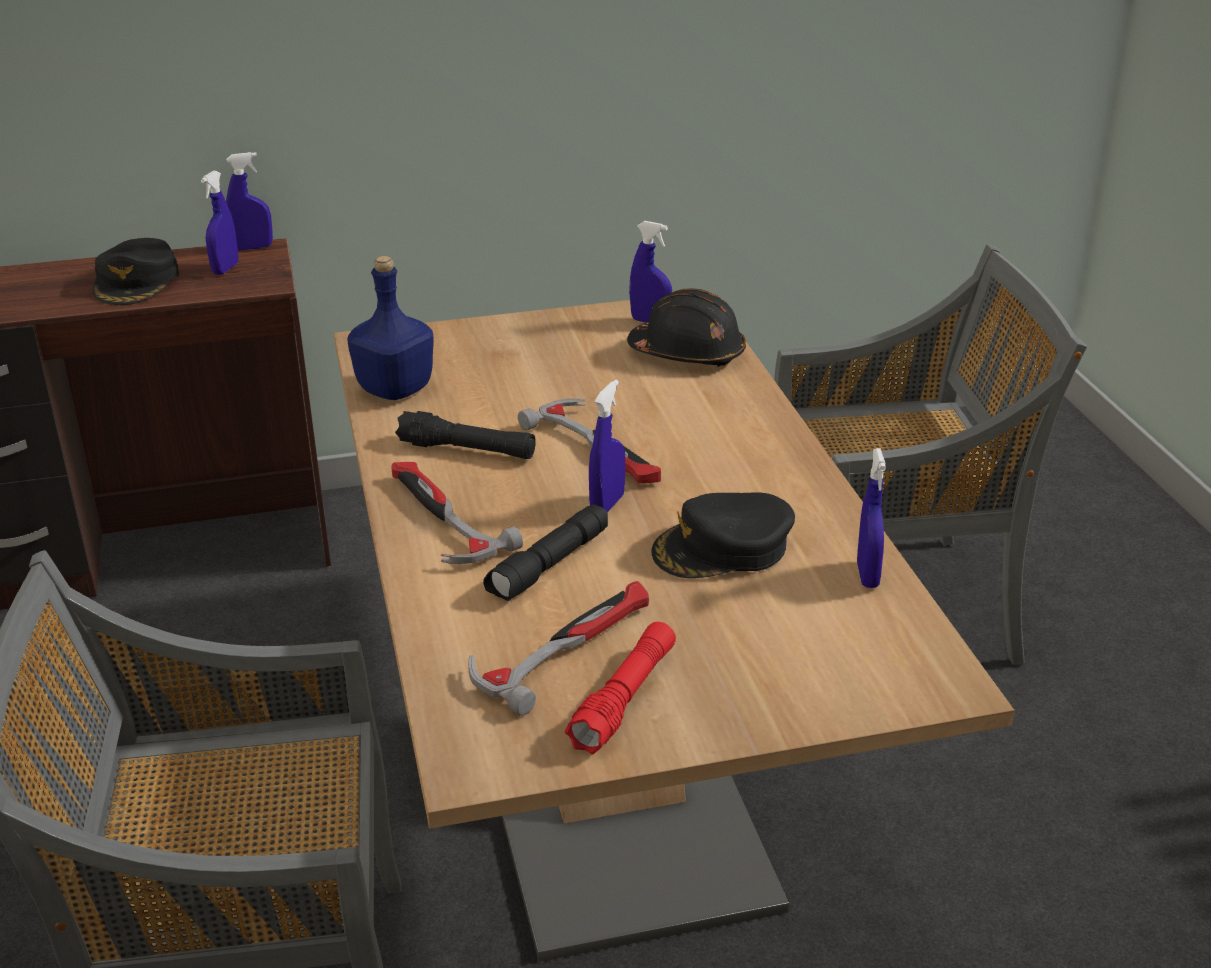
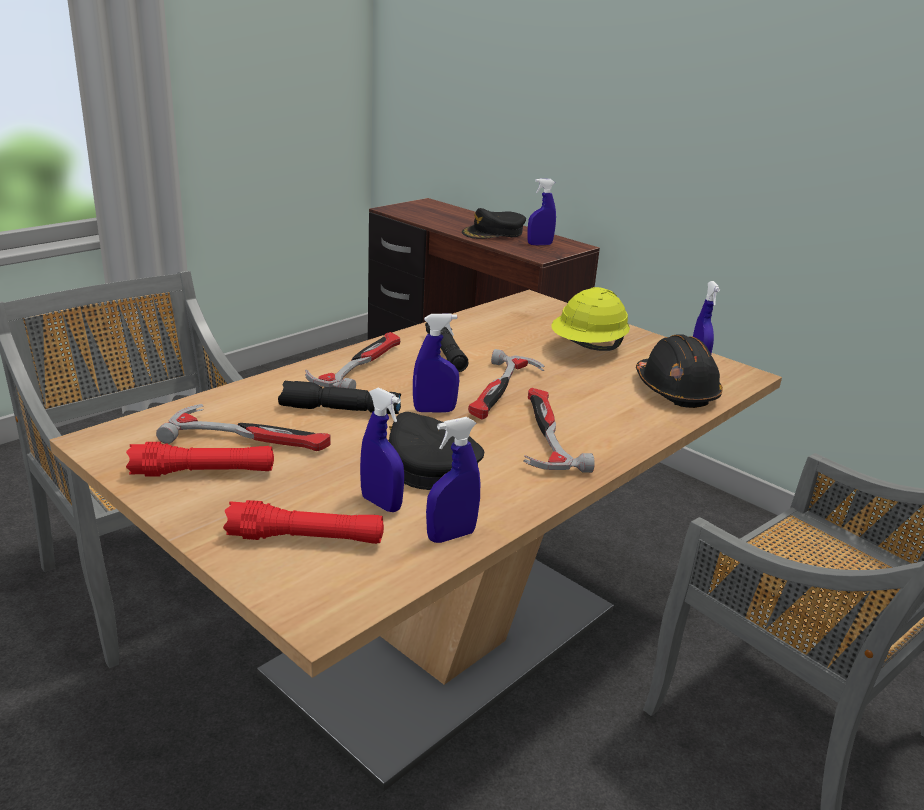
camera: 55 degrees right, 5 degrees down
blue spray bottle [226,152,273,250] -> blue spray bottle moved to [360,387,404,512]
blue bottle [347,256,434,400] -> none
none -> red flashlight [223,500,384,544]
none -> hammer [523,388,595,473]
none -> yellow hard hat [551,287,630,351]

